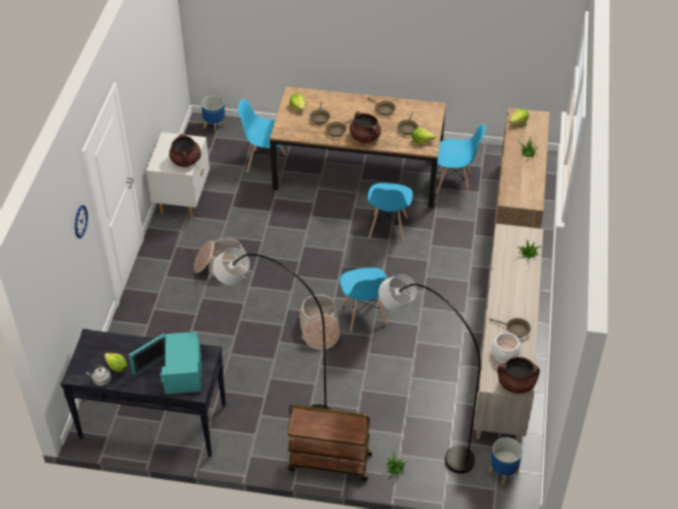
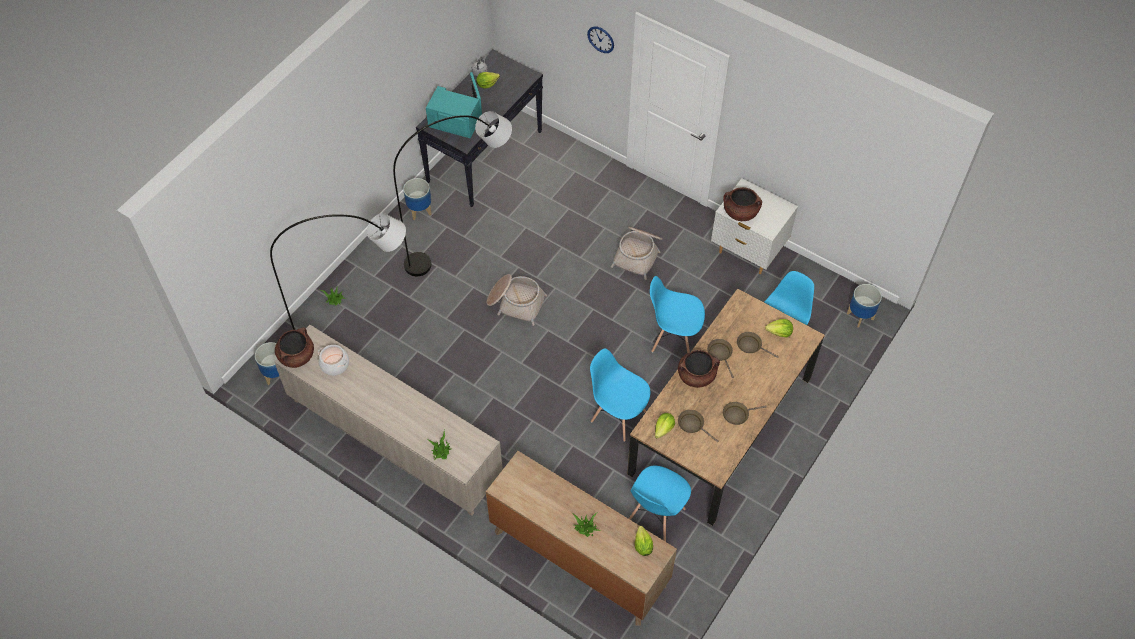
camera: 115 degrees right, 10 degrees up
brown cart [287,405,372,481] -> none
blue chair [340,268,390,332] -> blue chair moved to [650,276,705,353]
brown frying pan [489,318,531,338] -> none
none -> planter [403,178,432,220]

